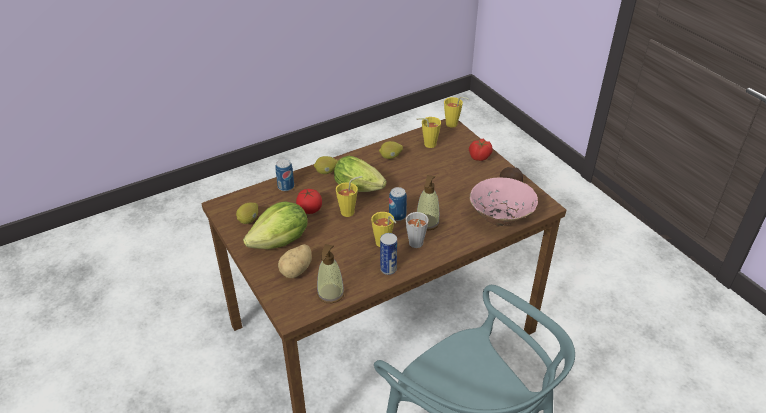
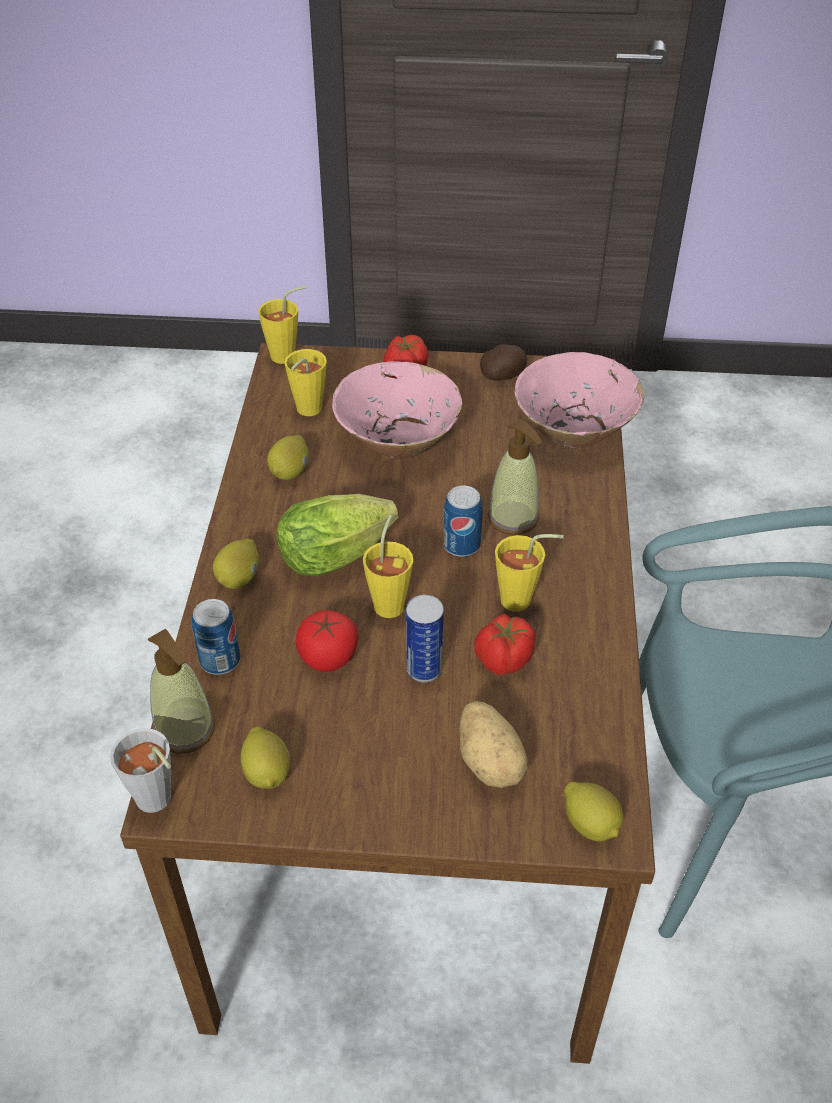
camera: 55 degrees left, 5 degrees up
lettuce [243,202,308,249] -> none
soap dispenser [317,244,345,303] -> soap dispenser moved to [148,629,215,754]
can [380,233,397,275] -> can moved to [406,595,444,683]
grey cup [406,212,429,248] -> grey cup moved to [110,728,171,813]
none -> pink bowl [332,361,462,458]
none -> tomato [475,614,536,675]
none -> lemon [564,782,624,842]

